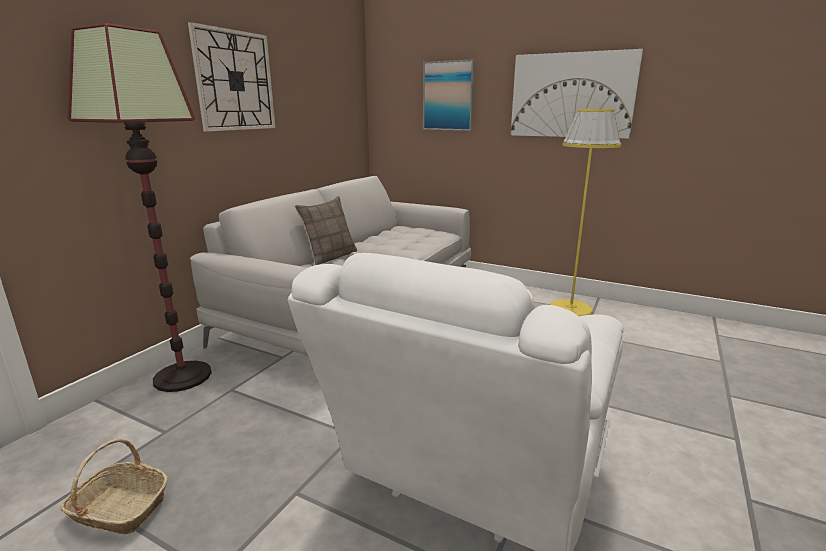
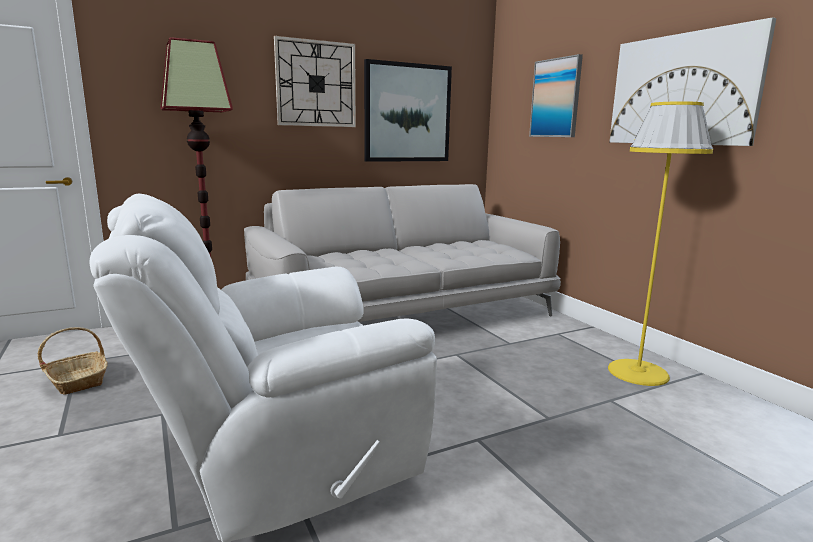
camera: 35 degrees right, 5 degrees down
pillow [295,196,357,265] -> none
none -> picture [364,59,452,162]

